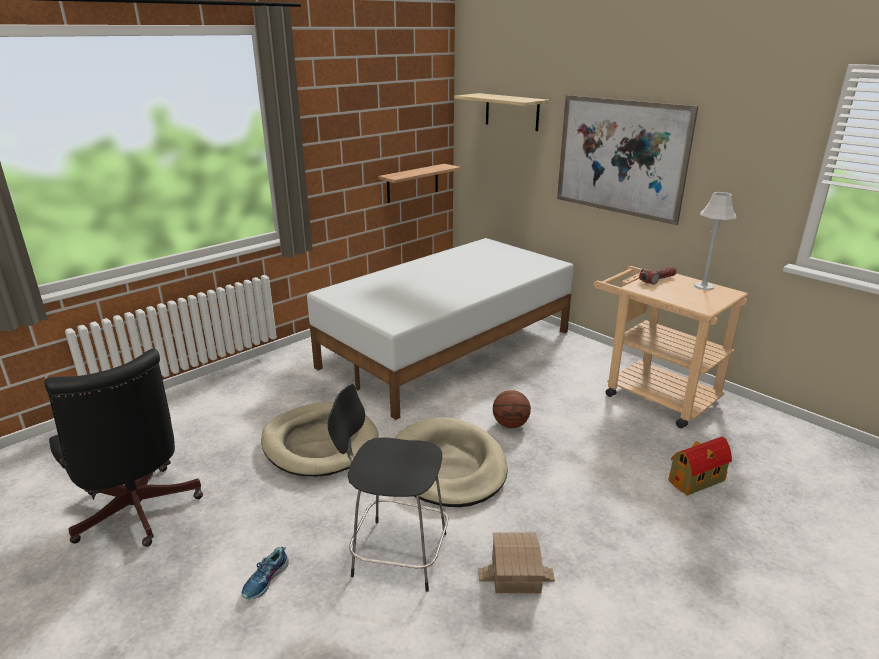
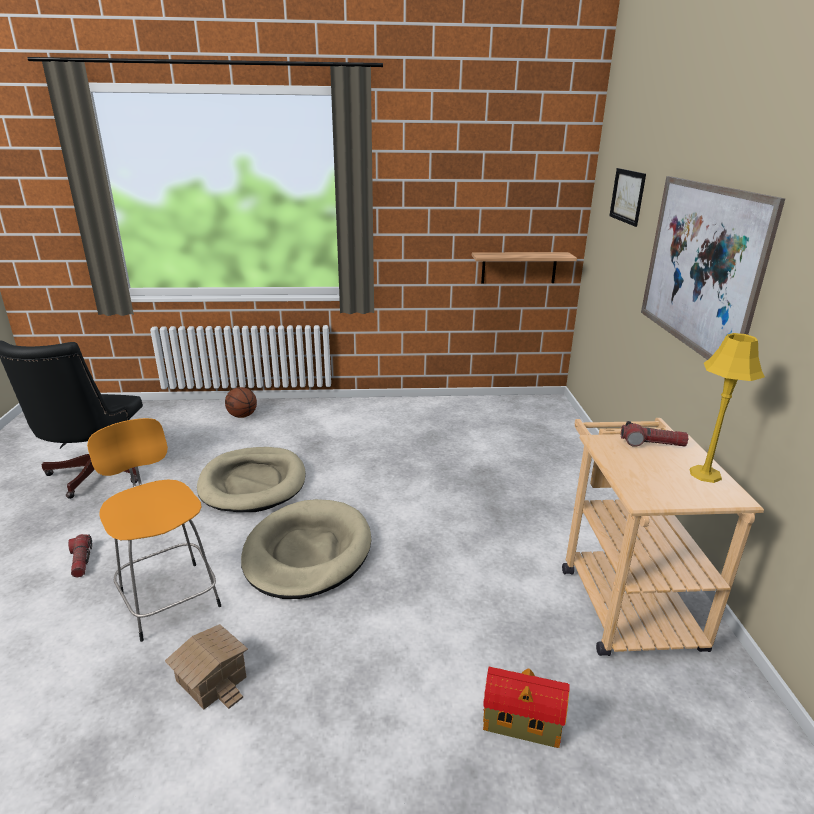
camera: 40 degrees right, 0 degrees up
shoe [241,547,289,599] -> flashlight [68,534,92,578]
white bed [307,238,574,420] -> none
black stool [328,384,448,592] -> orange stool [87,418,221,642]
shelf [454,93,549,131] -> picture [609,168,646,227]
basketball [493,390,531,428] -> basketball moved to [225,387,257,418]
grey table lamp [694,192,736,290] -> yellow table lamp [689,333,765,483]

